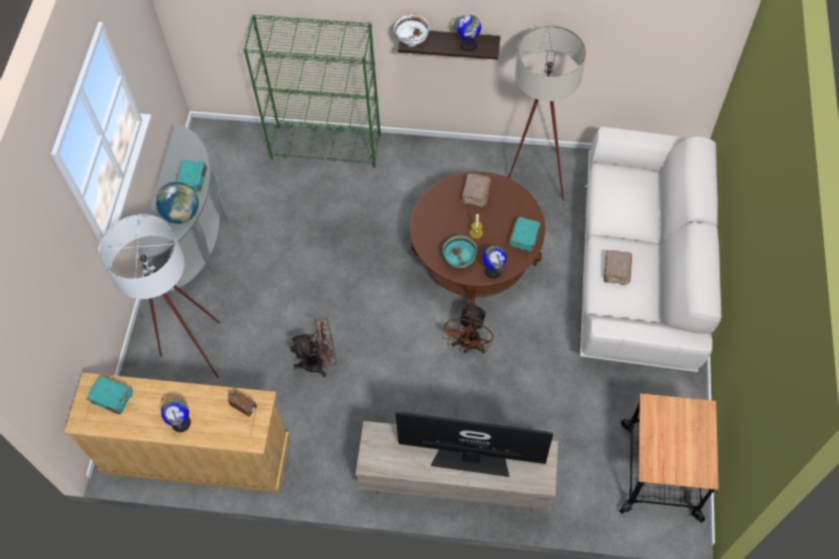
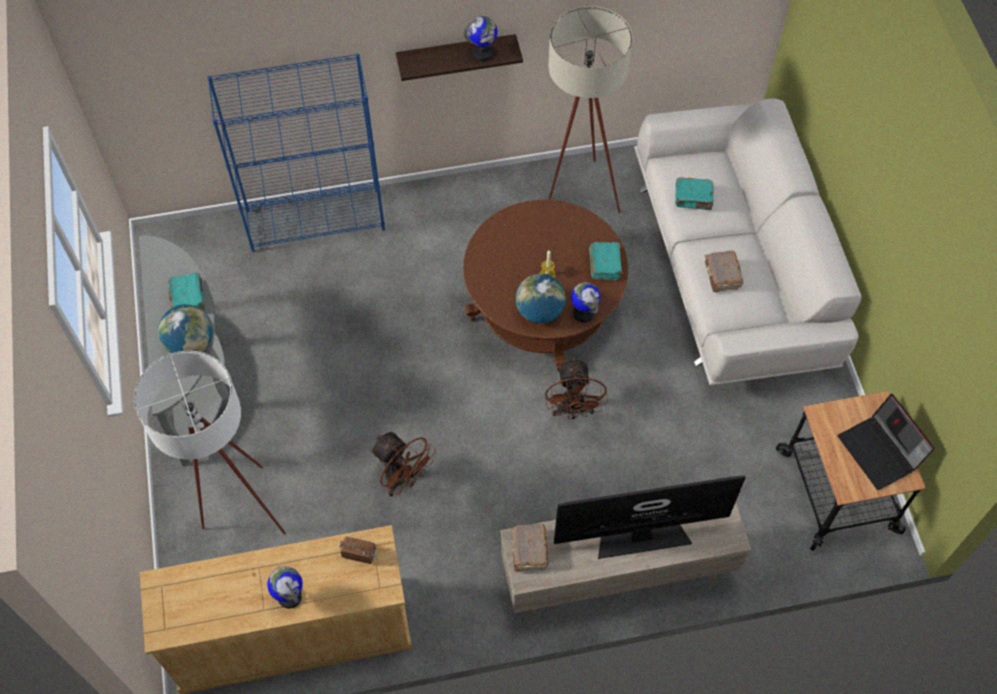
camera: 20 degrees left, 0 degrees up
turquoise book [87,375,133,415] -> turquoise book moved to [675,178,714,210]
green bookcase [243,14,381,168] -> blue bookcase [207,53,385,252]
brown fan [290,317,337,377] -> brown fan turned 75 degrees clockwise [370,431,436,496]
white bowl [394,15,430,47] -> none
turquoise bowl [443,236,477,268] -> globe [515,274,566,324]
brown book [461,173,491,207] -> brown book moved to [510,524,549,572]
none -> laptop [838,394,935,490]

